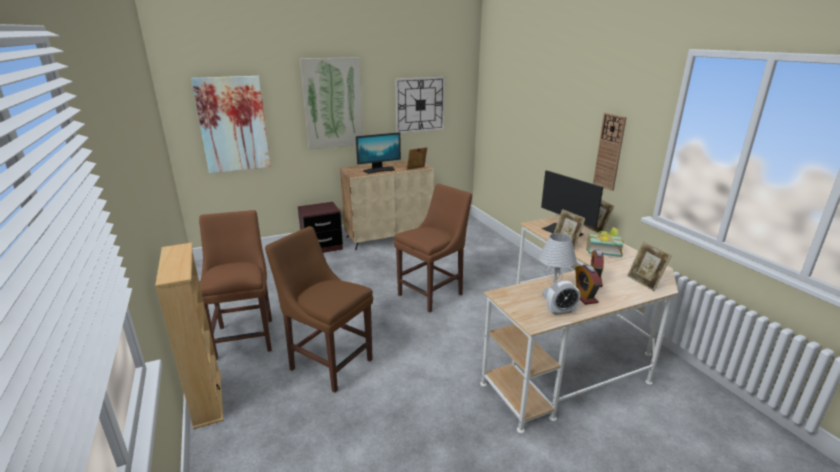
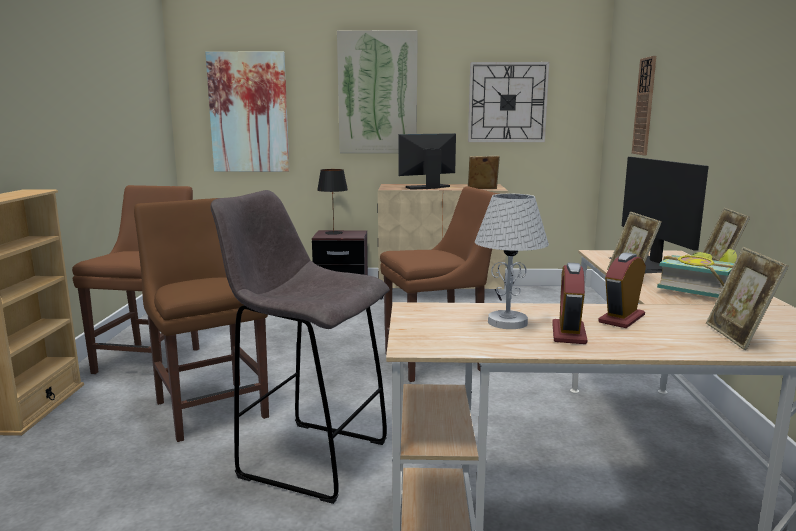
camera: 25 degrees right, 10 degrees down
monitor [356,132,401,174] -> monitor turned 150 degrees clockwise [398,133,456,190]
alarm clock [547,281,580,315] -> none
wall clock [593,113,627,191] -> wall clock moved to [632,56,656,156]
none -> grey stool [211,190,390,504]
none -> black table lamp [317,169,348,235]

